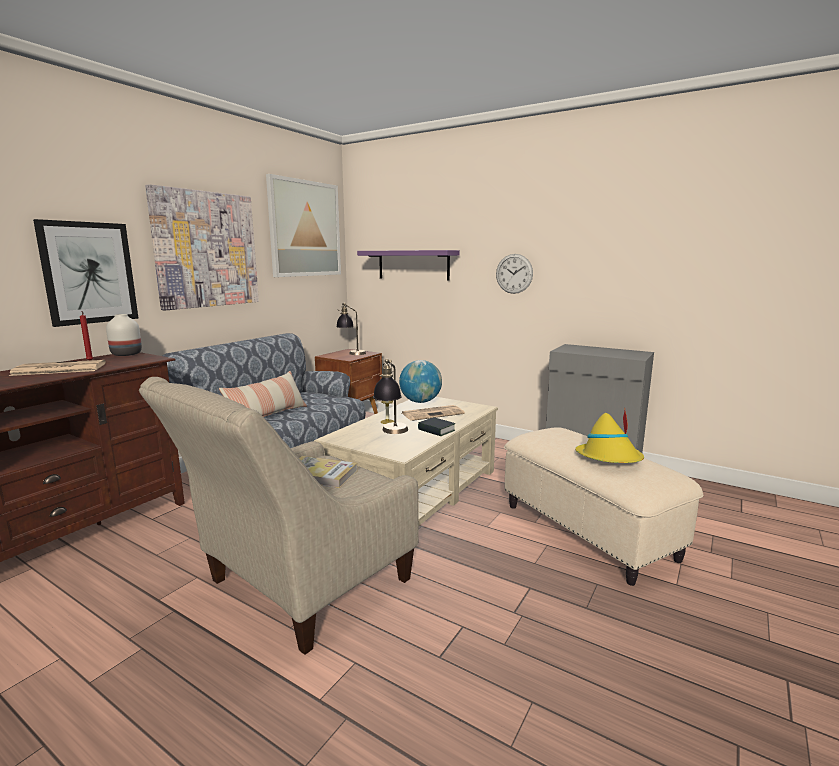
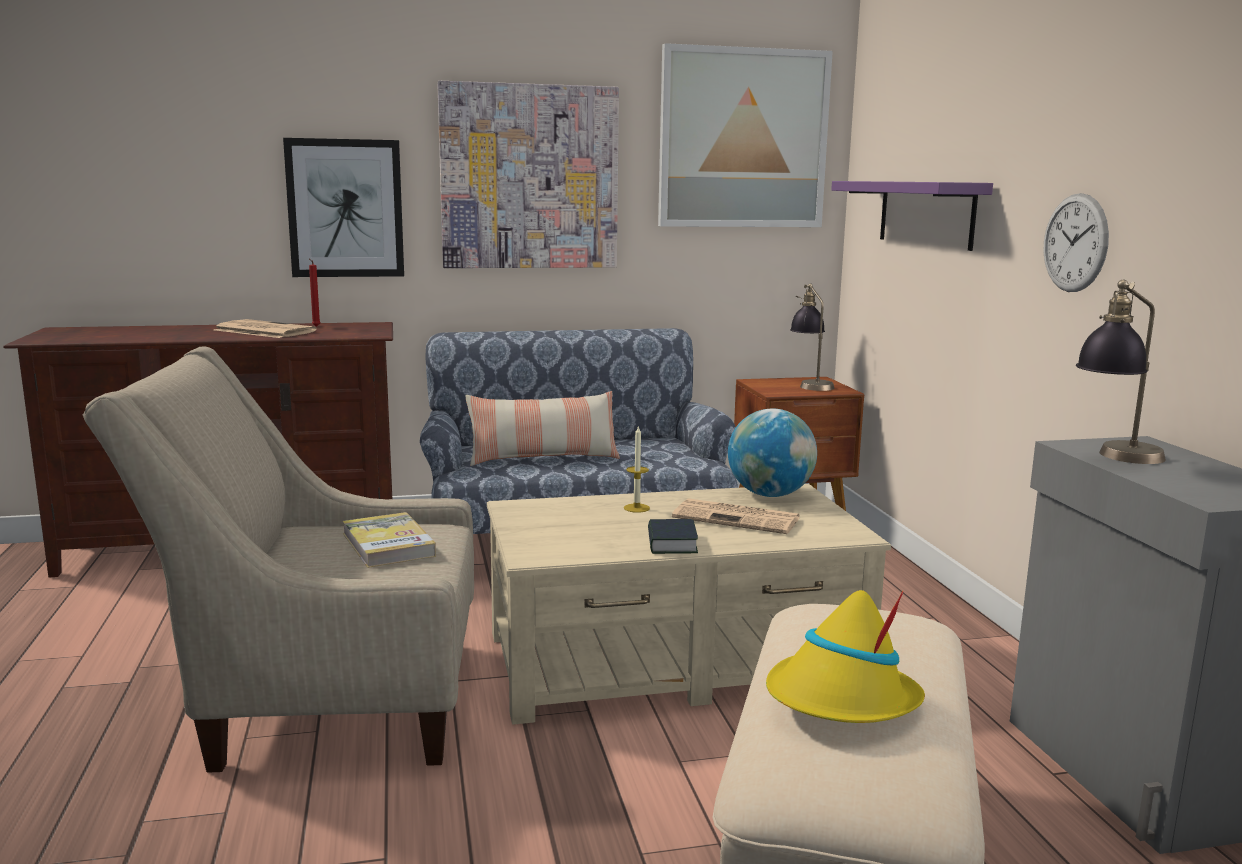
camera: 45 degrees right, 0 degrees up
white vase [106,314,142,356] -> none
table lamp [373,359,408,434] -> table lamp moved to [1076,280,1166,464]

